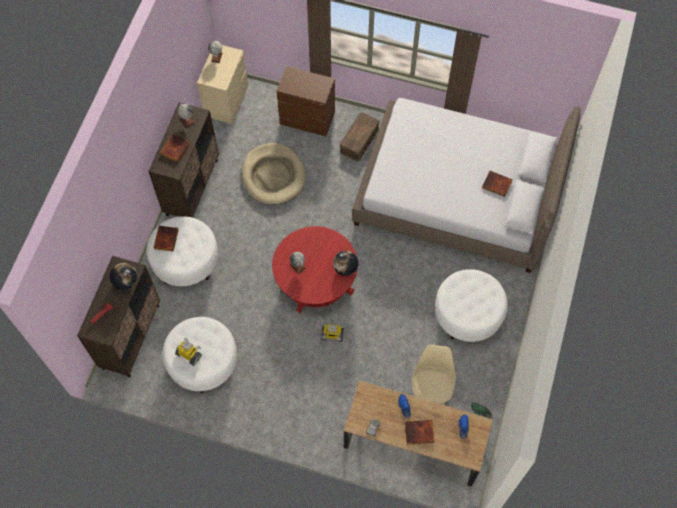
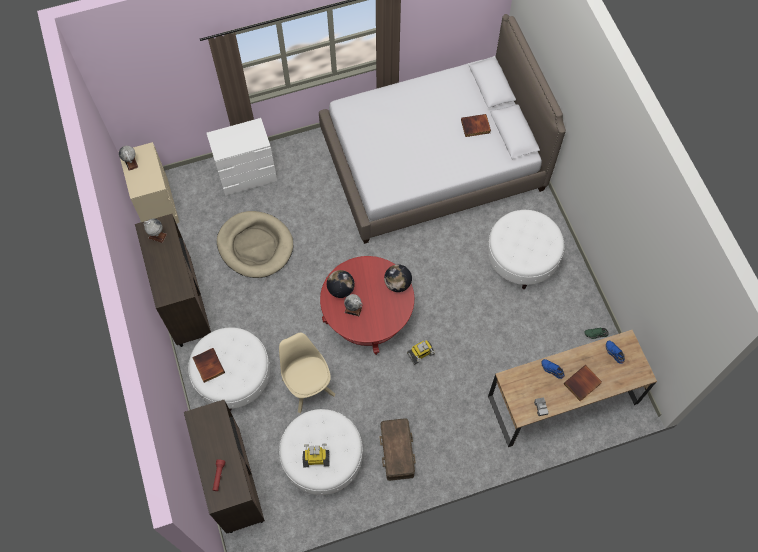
camera: 35 degrees left, 0 degrees up
globe [110,263,137,290] -> globe moved to [327,270,355,298]
book [160,134,190,163] -> none
brown dresser [277,66,335,136] -> white dresser [207,118,277,196]
brown storage box [340,112,380,162] -> brown storage box moved to [379,418,416,481]
beige chair [412,345,455,405] -> beige chair moved to [279,333,335,414]

